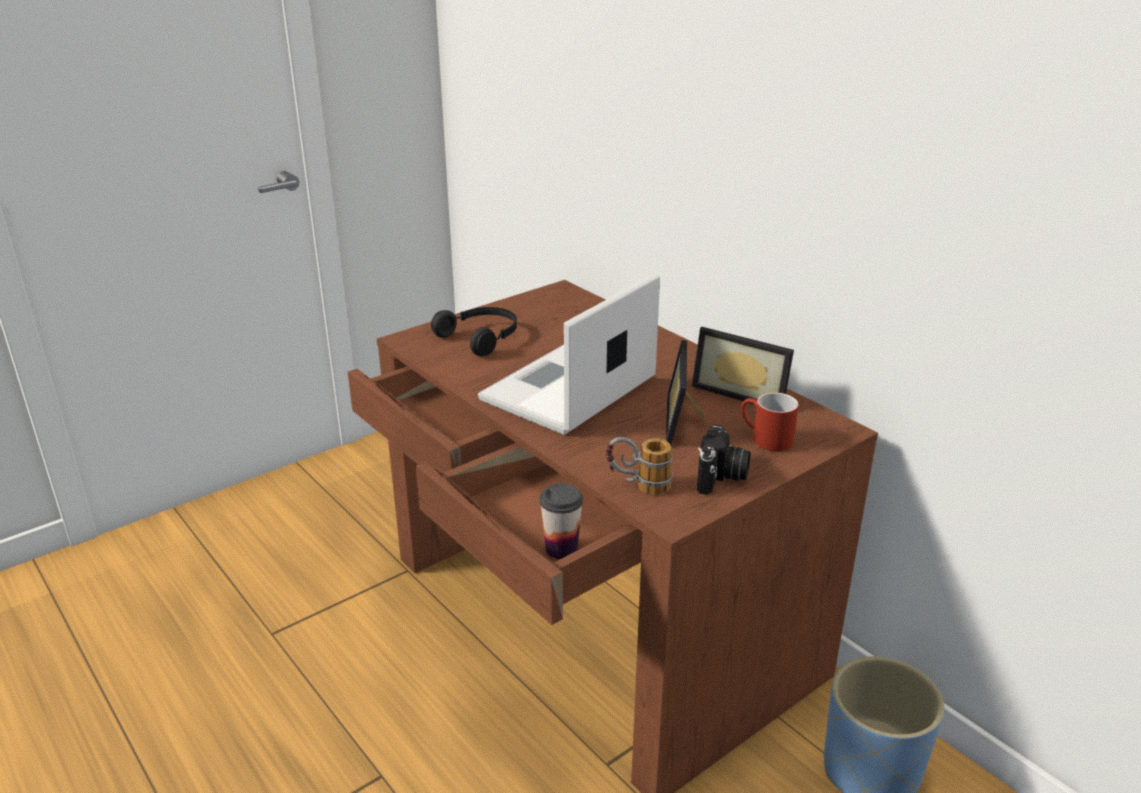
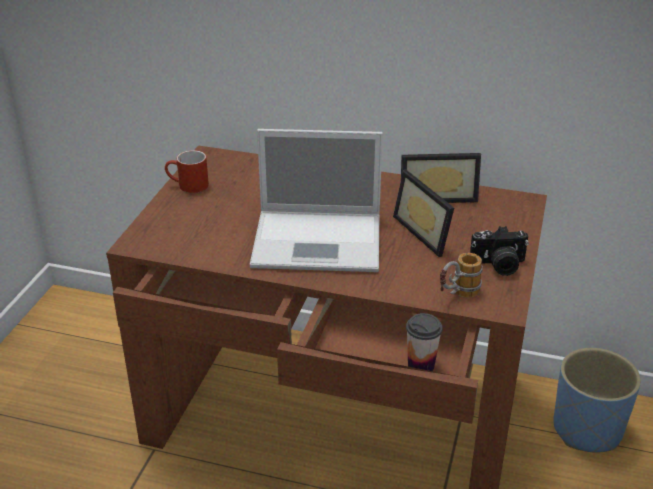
camera: 35 degrees left, 5 degrees up
black headphones [431,307,517,356] -> none
laptop [478,274,660,435] -> laptop turned 90 degrees counterclockwise [250,129,383,272]
camera [697,425,750,495] -> camera turned 105 degrees clockwise [470,226,529,276]
red mug [741,392,799,452] -> red mug moved to [165,150,209,193]

